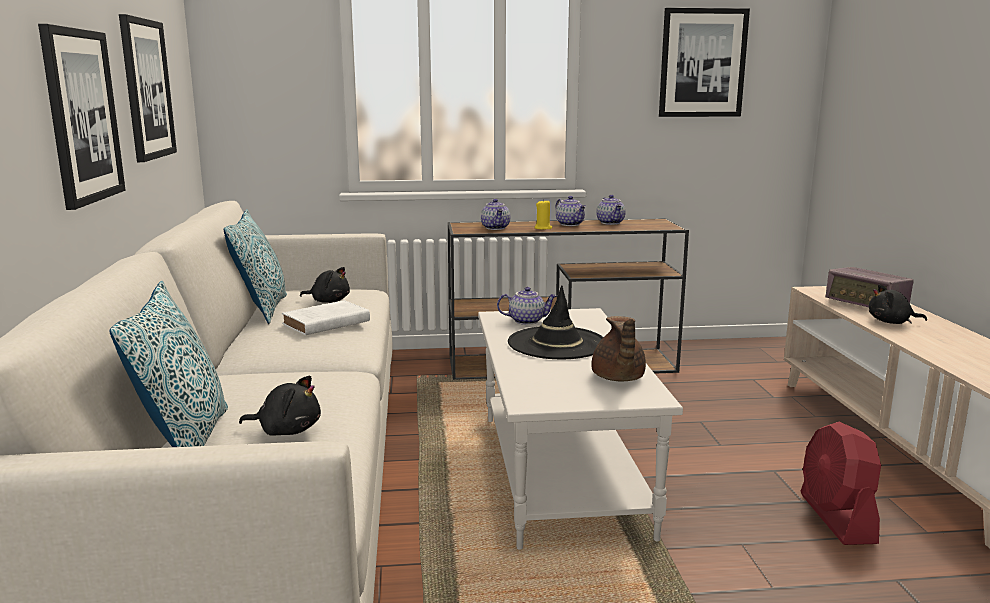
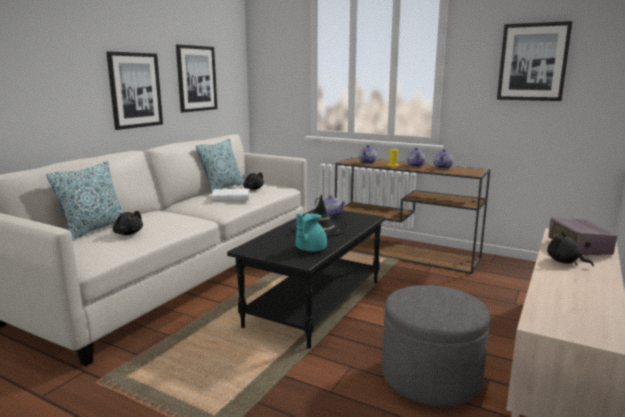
camera: 35 degrees right, 0 degrees up
white coffee table [478,308,683,550] -> black coffee table [227,208,386,348]
brown teapot [591,316,646,381] -> turquoise teapot [296,213,327,252]
red fan [801,422,881,545] -> grey ottoman [382,285,490,406]

